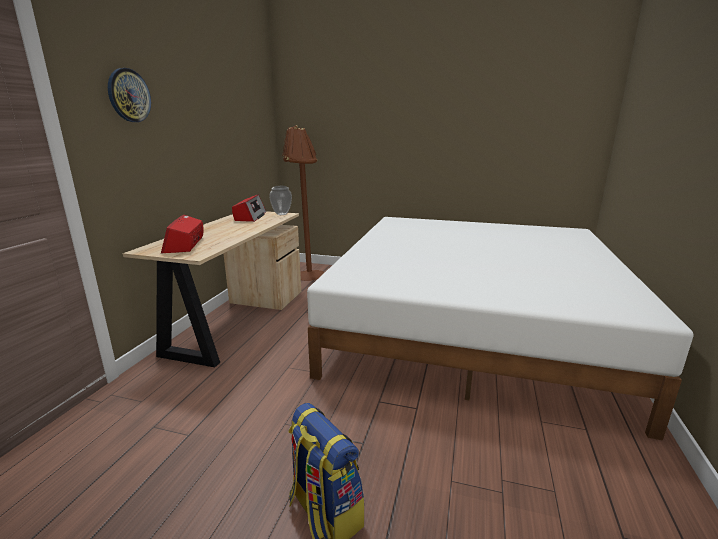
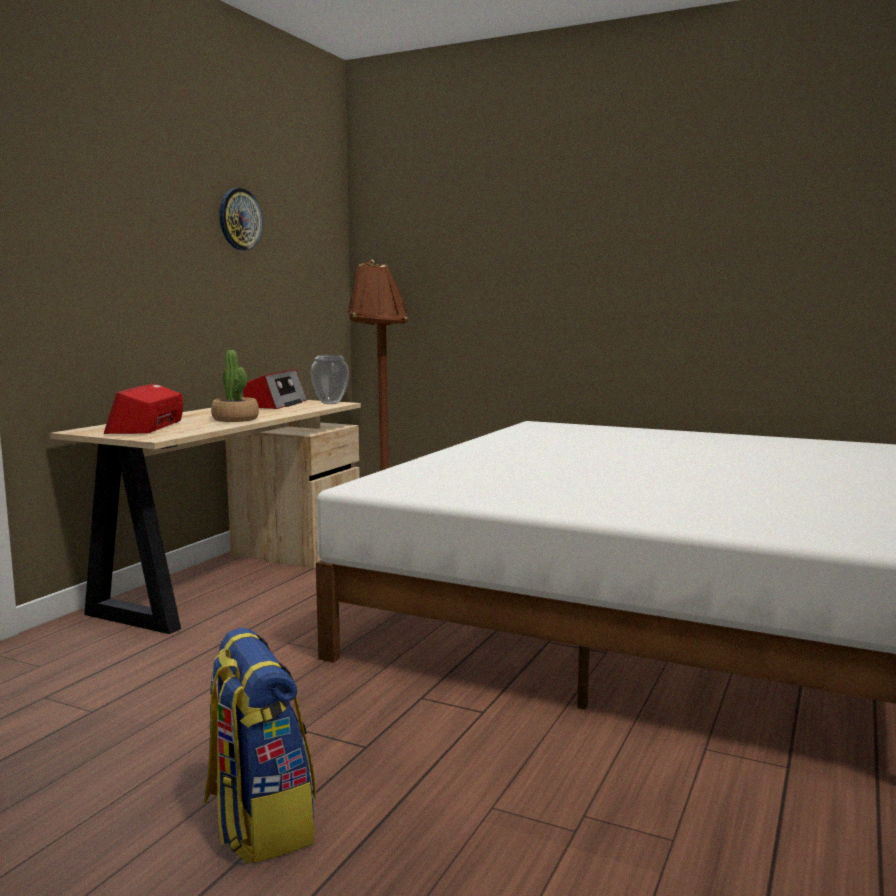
camera: 10 degrees right, 10 degrees down
wall clock [108,68,151,122] -> wall clock moved to [219,188,263,250]
none -> potted plant [211,350,259,422]

